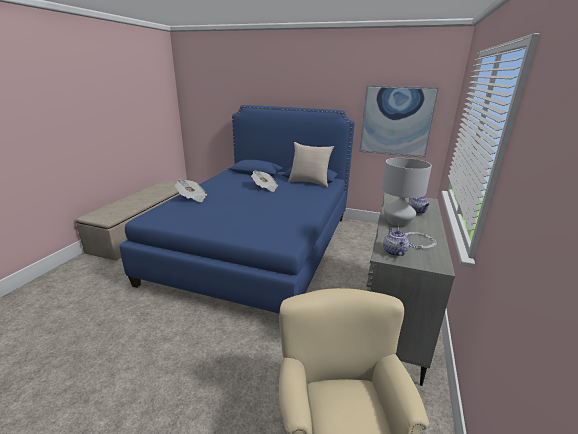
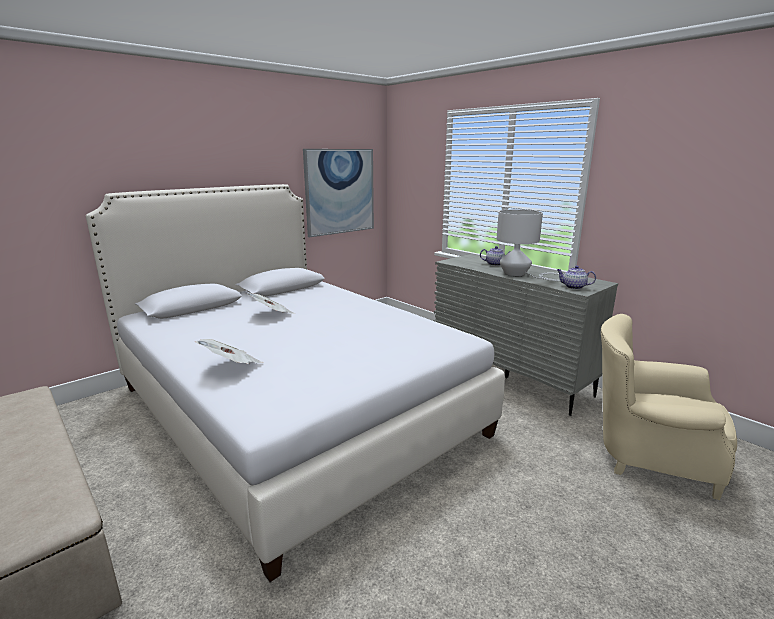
camera: 60 degrees left, 5 degrees down
blue bed [120,105,355,314] -> white bed [86,184,505,582]
beige pillow [288,142,334,187] -> none

